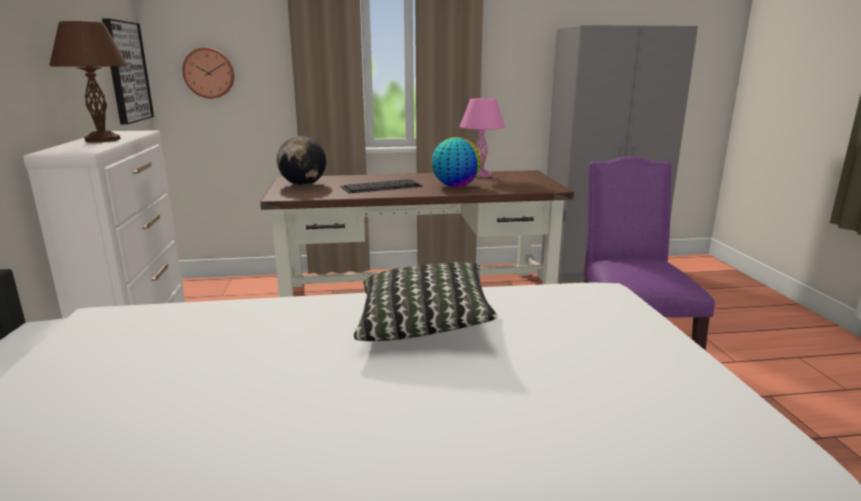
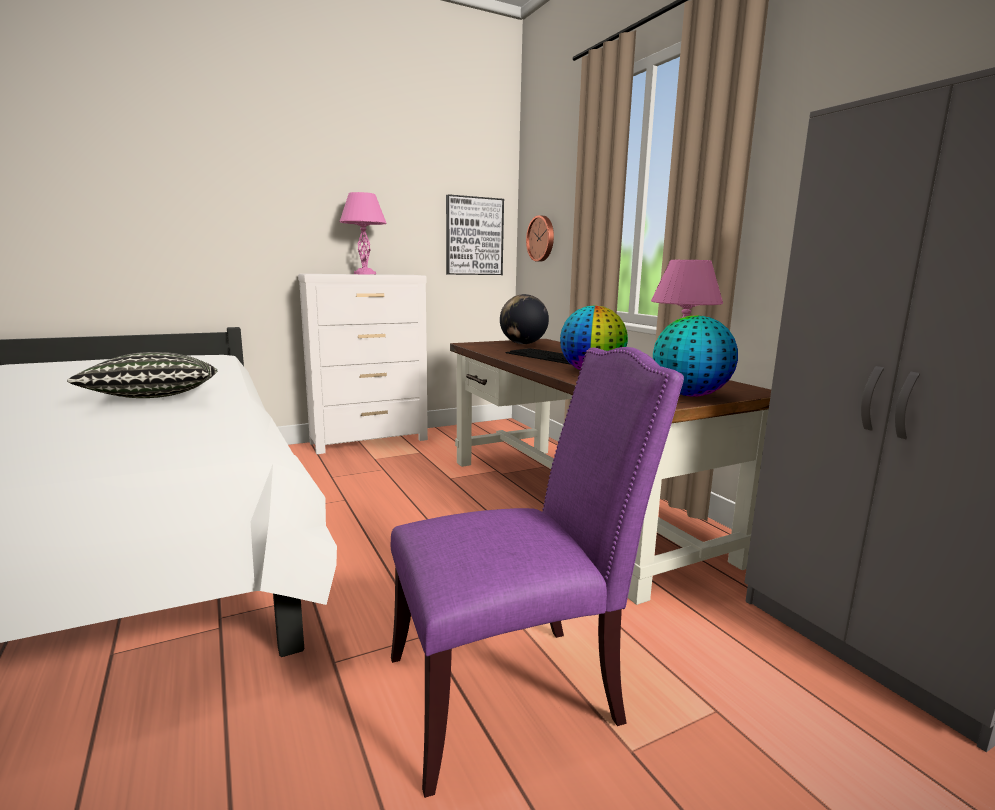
camera: 70 degrees right, 5 degrees down
brown table lamp [49,21,128,142] -> pink table lamp [340,192,386,275]
none -> globe [653,315,738,397]

